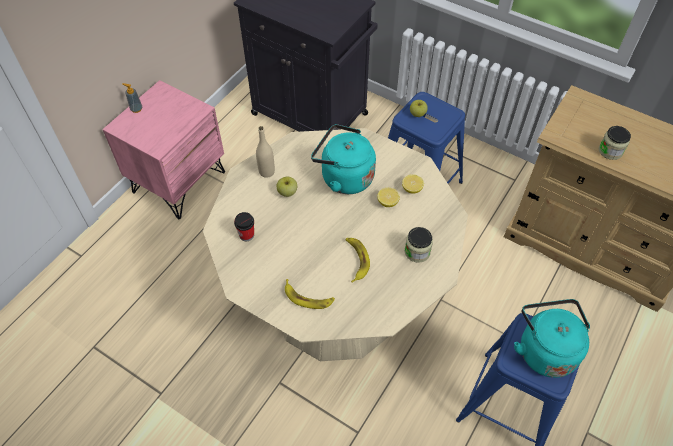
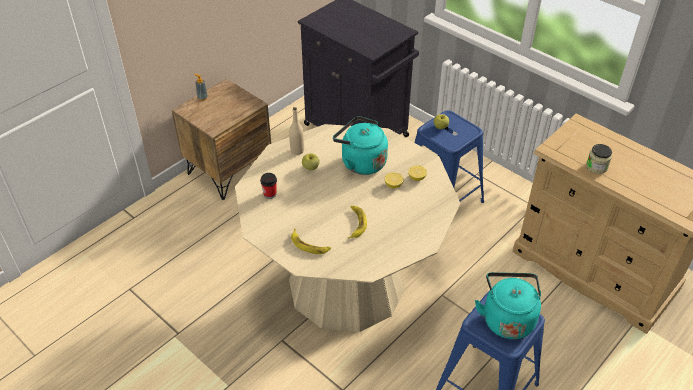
camera: 10 degrees right, 10 degrees down
pink nightstand [103,80,225,219] -> brown nightstand [172,79,271,200]
jar [405,227,433,263] -> none

